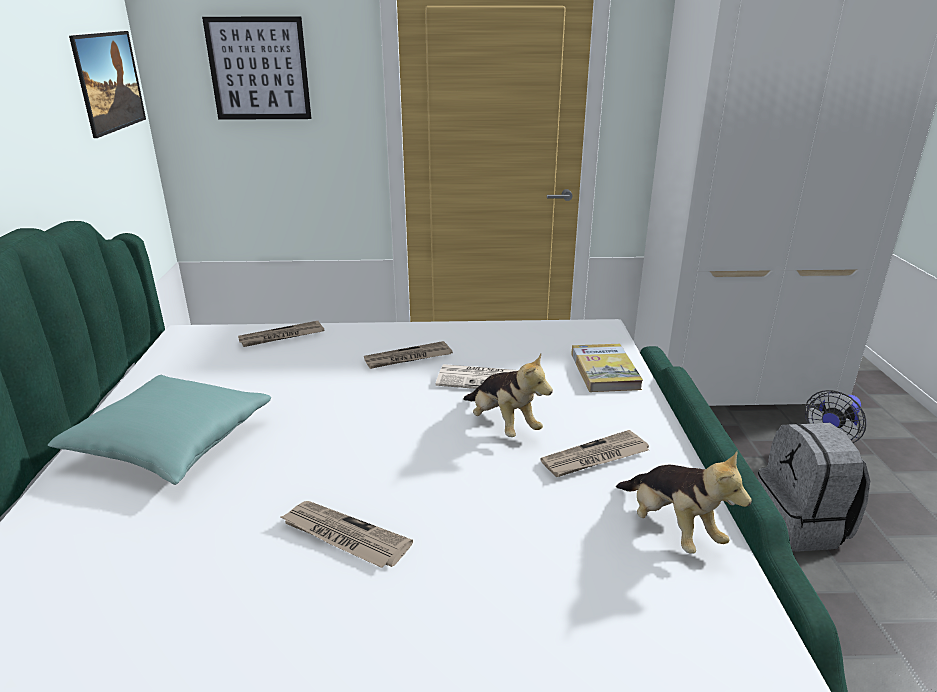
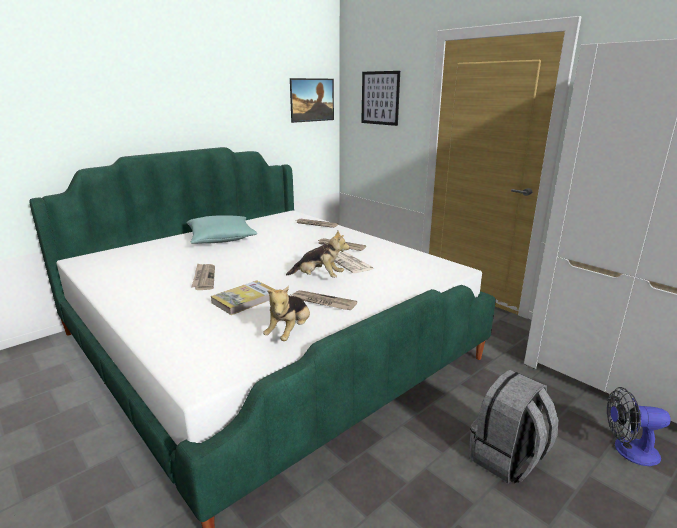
camera: 50 degrees right, 5 degrees down
plush toy [463,354,553,437] -> plush toy turned 90 degrees counterclockwise [286,231,350,278]
book [571,344,643,392] -> book moved to [211,280,275,315]

